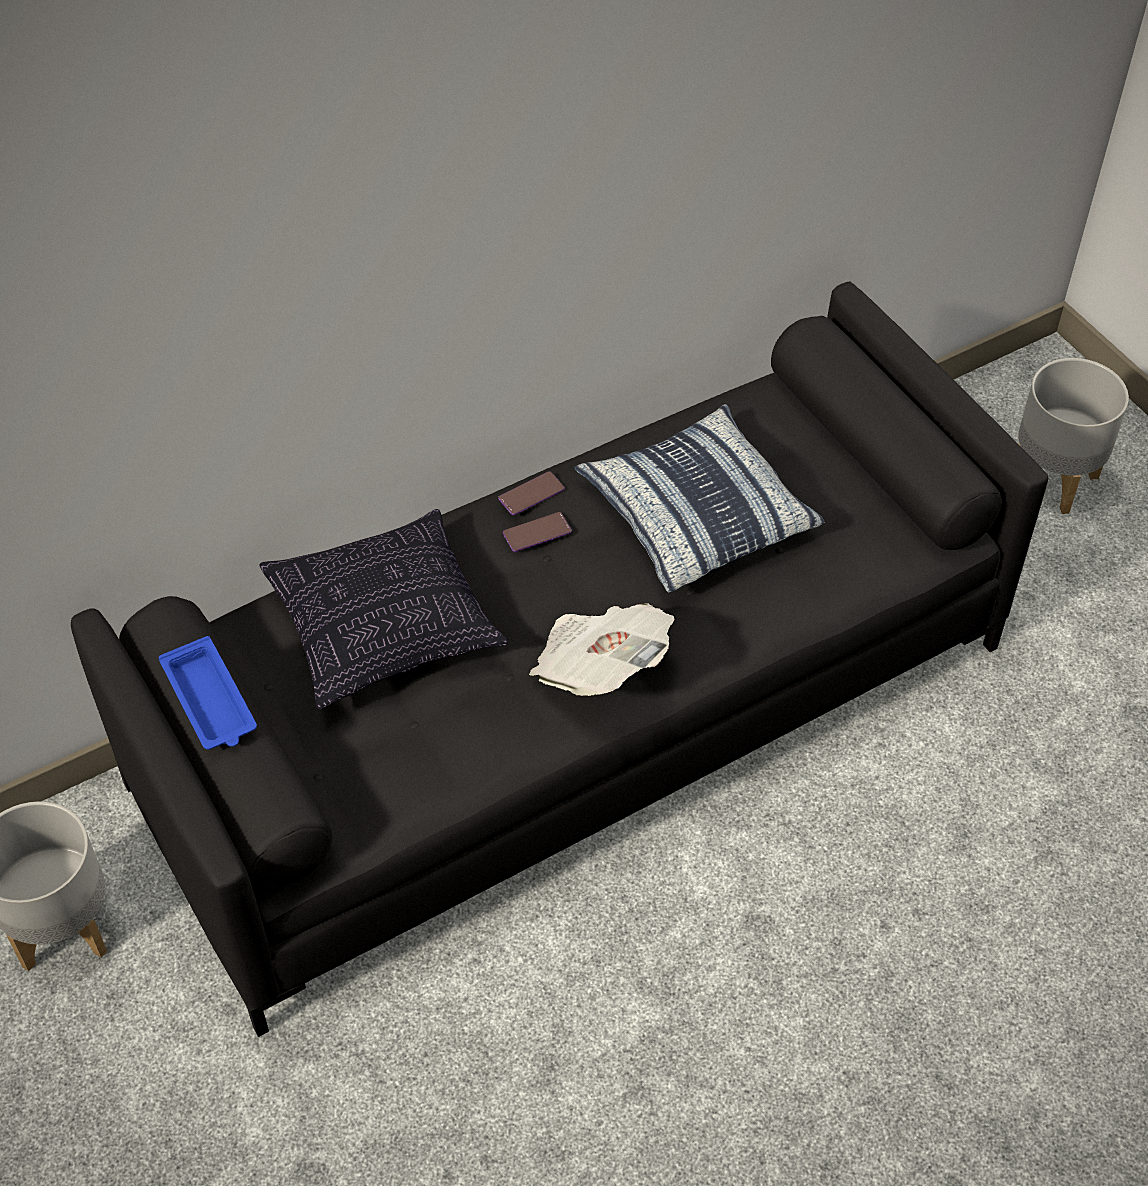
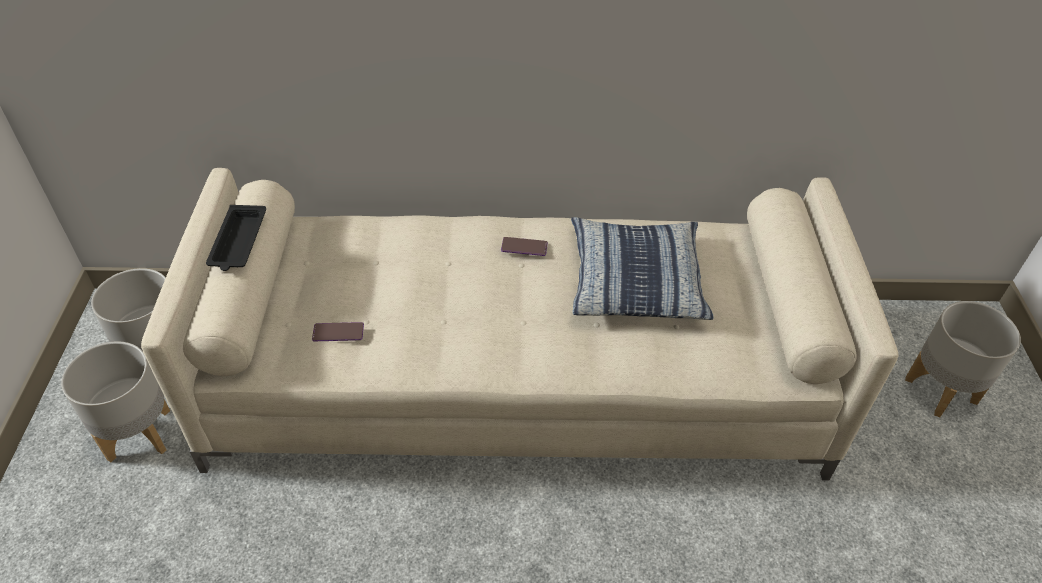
camera: 30 degrees right, 5 degrees down
black sofa [71,282,1048,1037] -> beige sofa [141,168,898,481]
blue tray [159,636,257,750] -> black tray [206,205,266,271]
pillow [259,509,508,710] -> none
phone [498,471,565,515] -> phone moved to [312,322,364,341]
newspaper [529,603,675,696] -> none
none -> grey planter [61,341,170,462]

